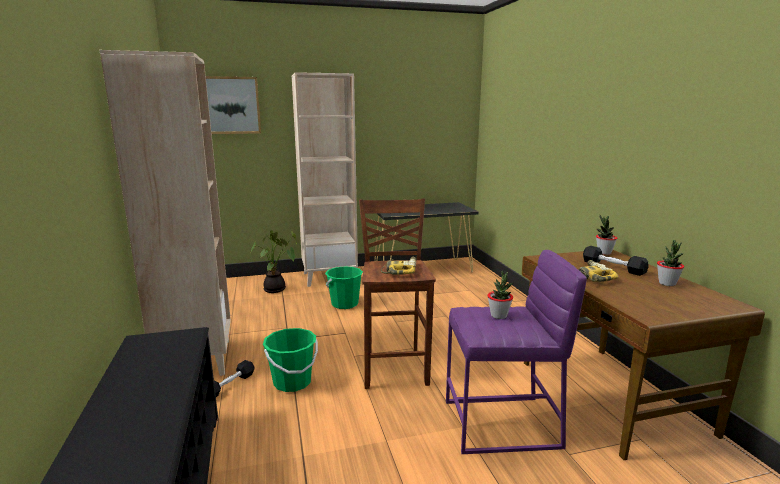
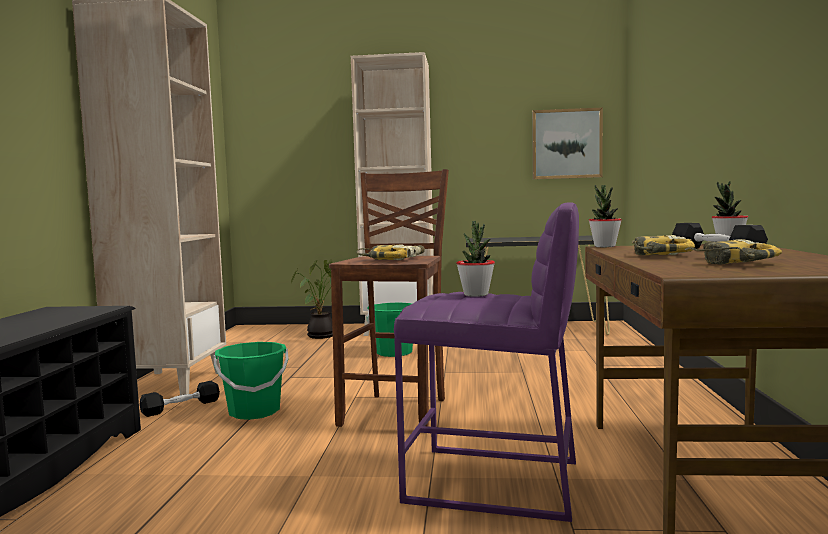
camera: 20 degrees right, 10 degrees down
picture [206,76,261,134] -> picture moved to [532,107,603,179]
potted plant [657,240,684,286] -> potted plant moved to [589,185,622,247]
none -> power drill [685,239,782,264]

